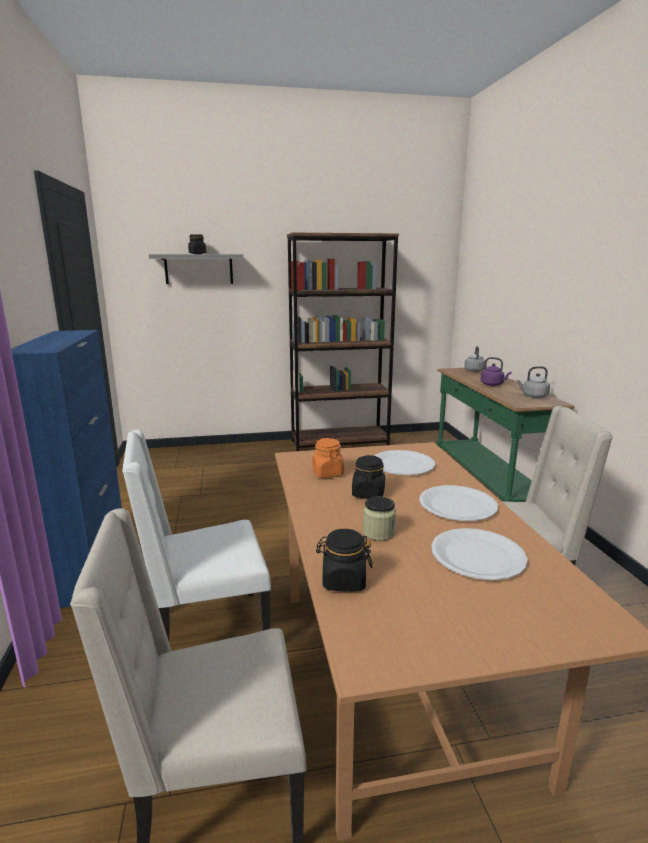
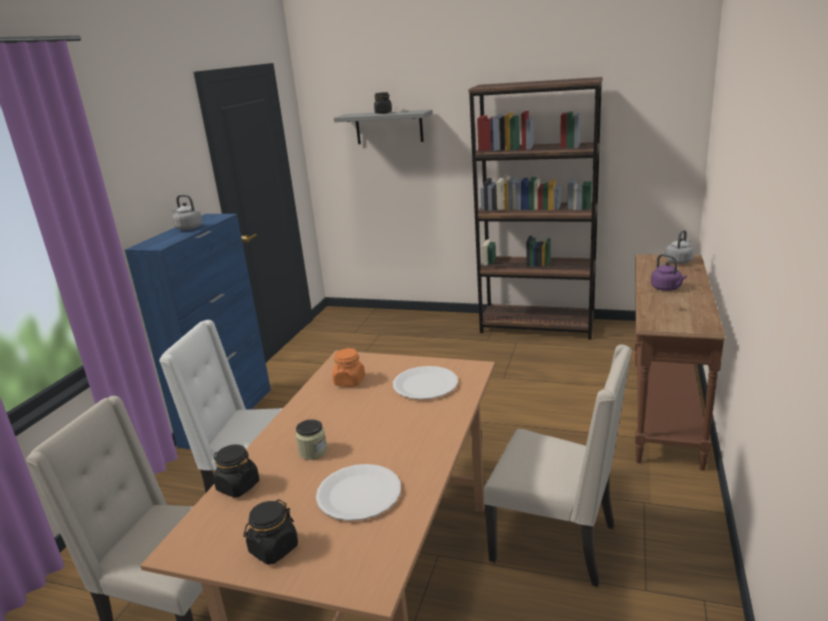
camera: 30 degrees right, 5 degrees up
black jar [352,455,385,499] -> black jar moved to [243,499,298,565]
white plate [419,485,498,521] -> none
green console table [436,368,575,502] -> brown console table [635,254,725,471]
grey kettle [517,366,550,398] -> grey kettle moved to [171,195,202,230]

